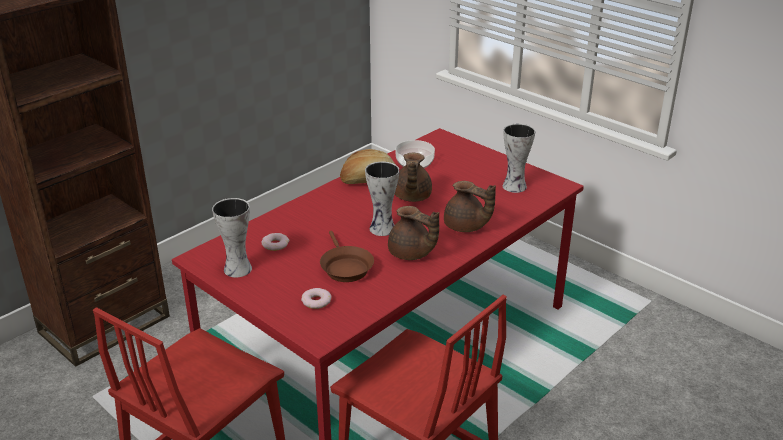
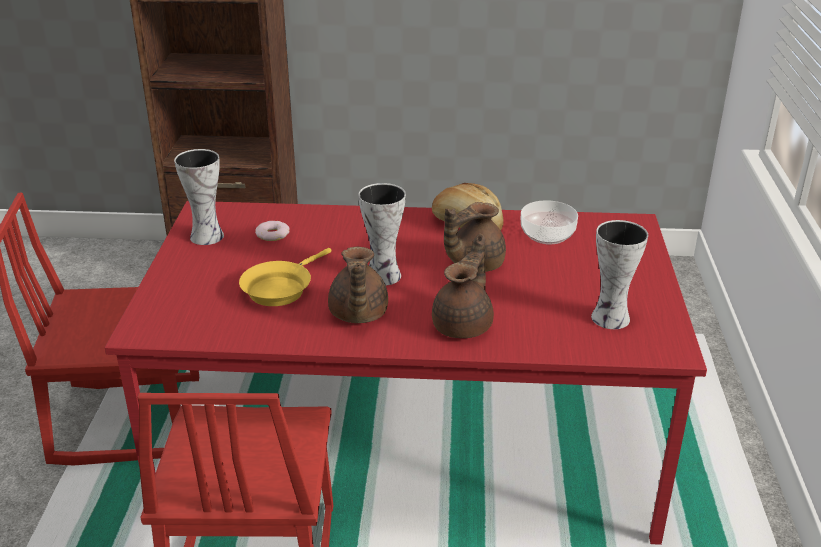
camera: 50 degrees right, 0 degrees up
donut [301,288,332,309] -> none
brown frying pan [320,231,374,282] -> yellow frying pan [239,248,331,306]
brown teapot [444,181,496,232] -> brown teapot turned 150 degrees counterclockwise [432,233,494,338]

